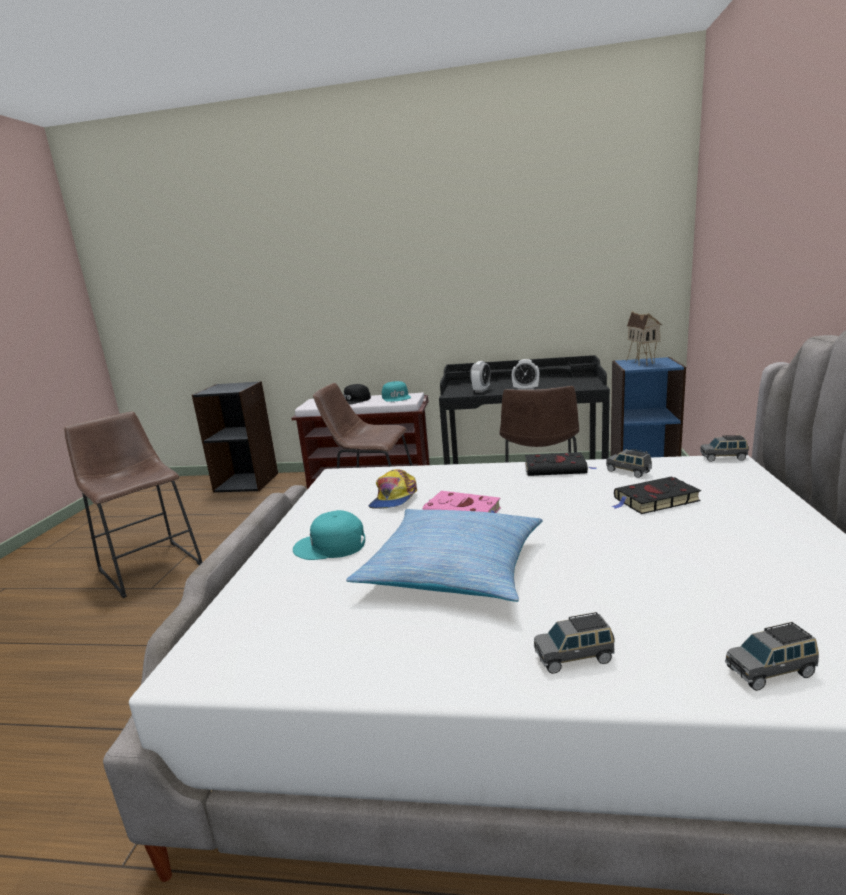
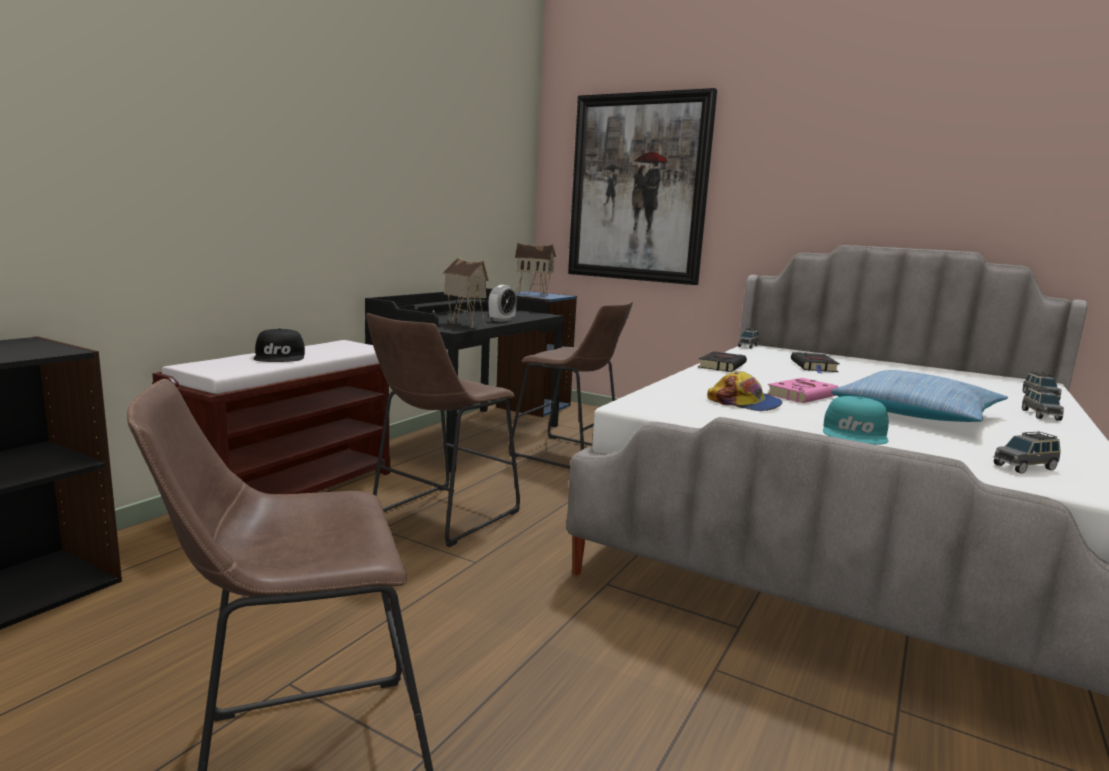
camera: 70 degrees left, 5 degrees down
turquoise cap [382,381,411,402] -> none
alarm clock [470,361,491,393] -> toy house [443,257,489,328]
grey toy car [606,449,652,478] -> grey toy car moved to [994,431,1061,474]
none -> picture [568,88,717,285]

